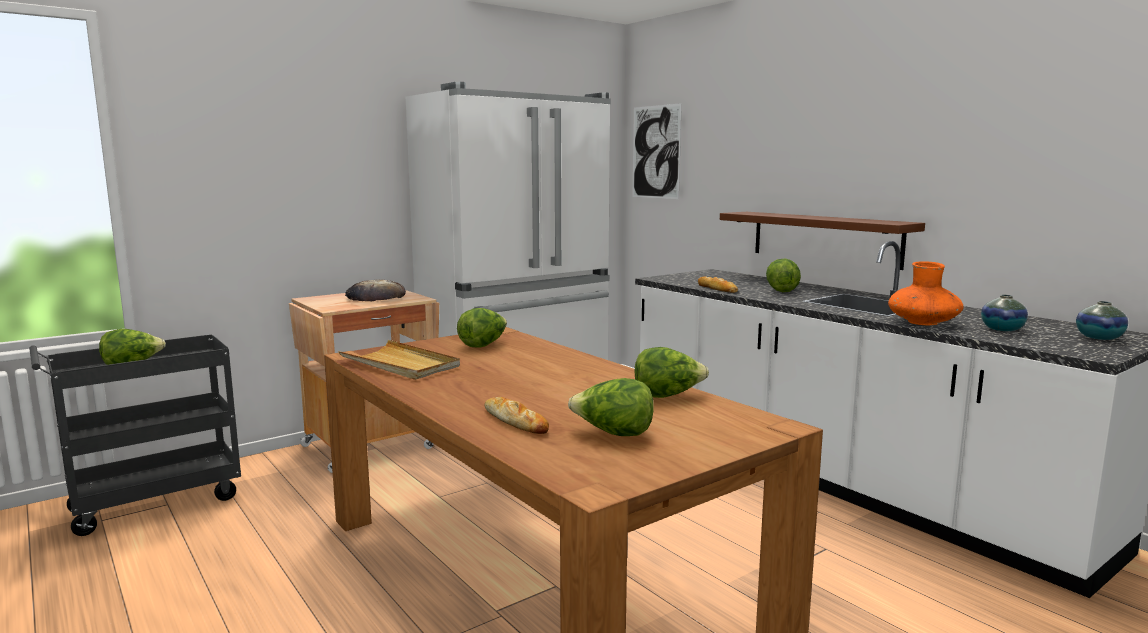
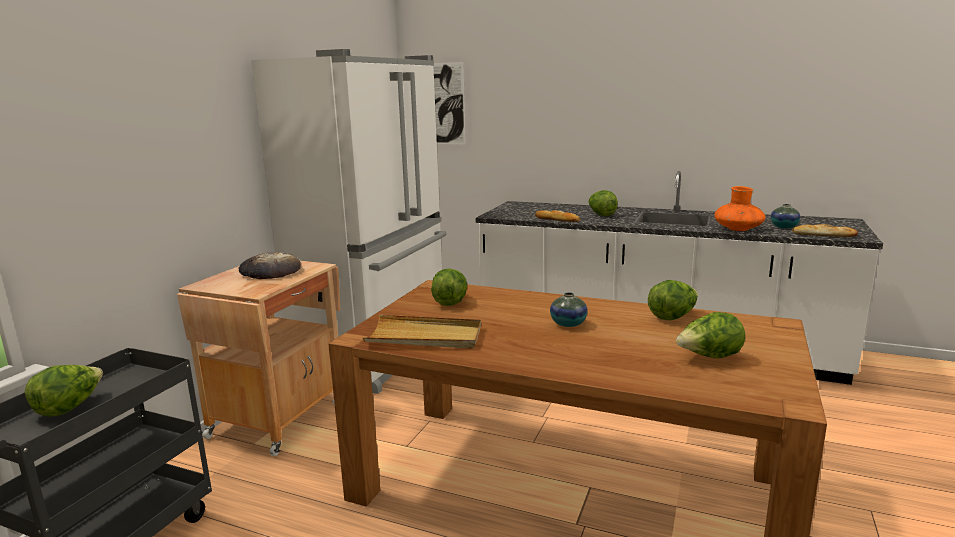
camera: 30 degrees left, 5 degrees up
bread [485,397,549,434] -> bread moved to [792,224,858,237]
brown shelf [720,212,925,270] -> none
vase [1076,301,1128,340] -> vase moved to [550,292,588,327]

